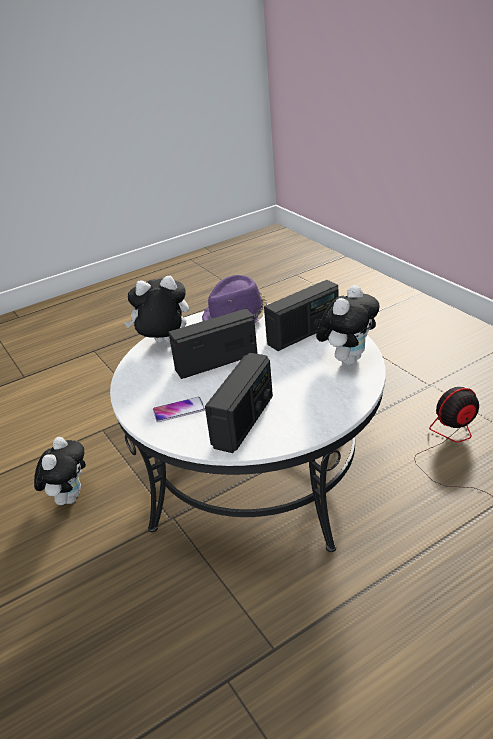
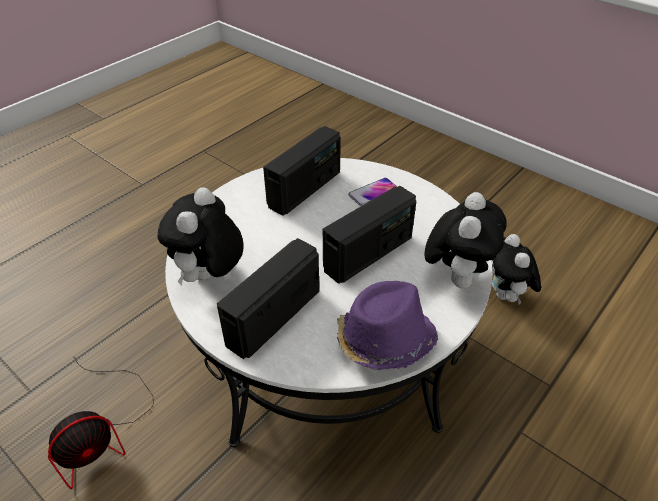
camera: 160 degrees right, 10 degrees up
plush toy [124,275,189,343] -> plush toy turned 45 degrees counterclockwise [424,192,507,288]
radio [205,353,273,453] -> radio turned 150 degrees counterclockwise [263,126,341,216]

